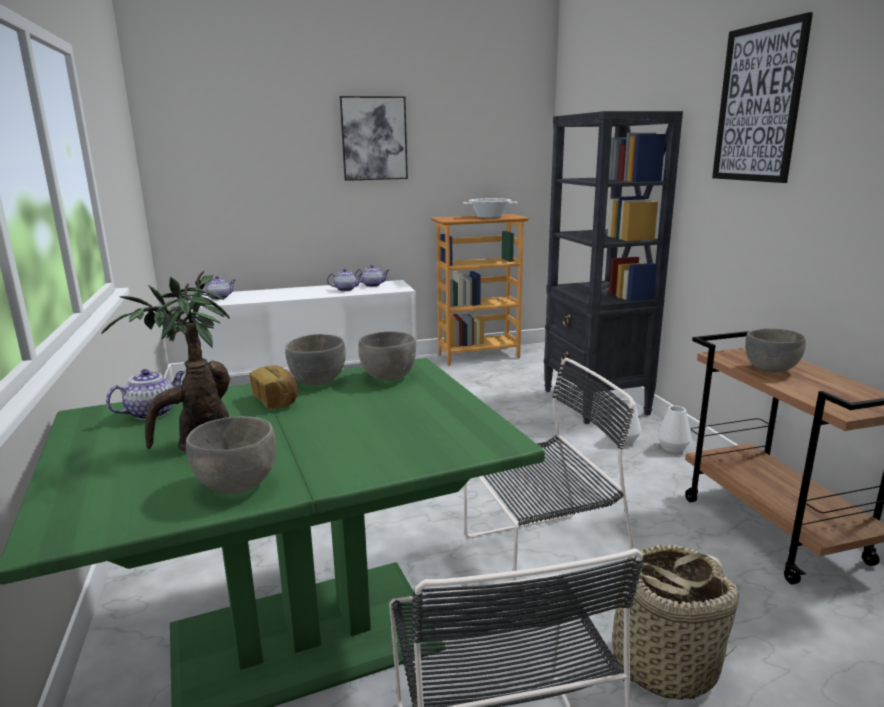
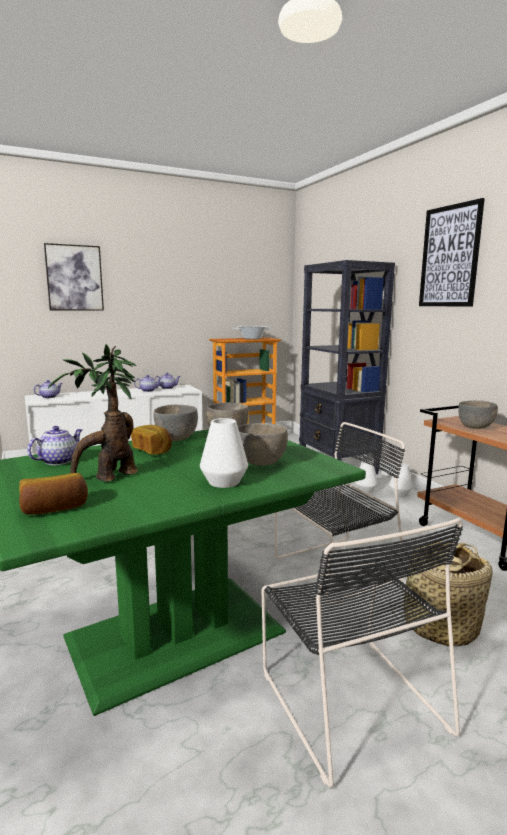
camera: 10 degrees left, 5 degrees down
grey bowl [186,416,276,494] -> grey bowl moved to [238,423,288,466]
picture [340,96,408,181] -> picture moved to [44,243,104,311]
none -> bread [19,473,88,515]
none -> white vase [200,418,248,488]

